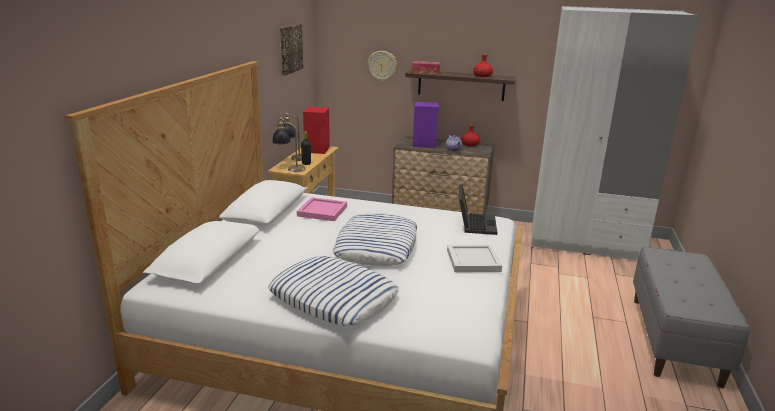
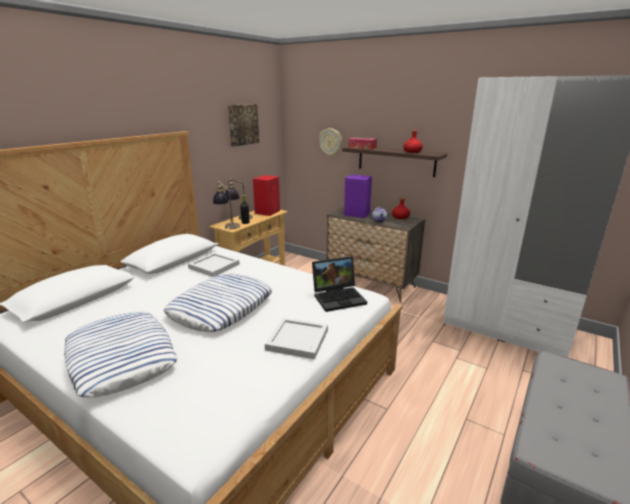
camera: 20 degrees right, 0 degrees up
pink tray [297,197,347,221] -> white tray [188,252,240,277]
laptop [459,184,497,235] -> laptop turned 45 degrees clockwise [312,256,367,312]

